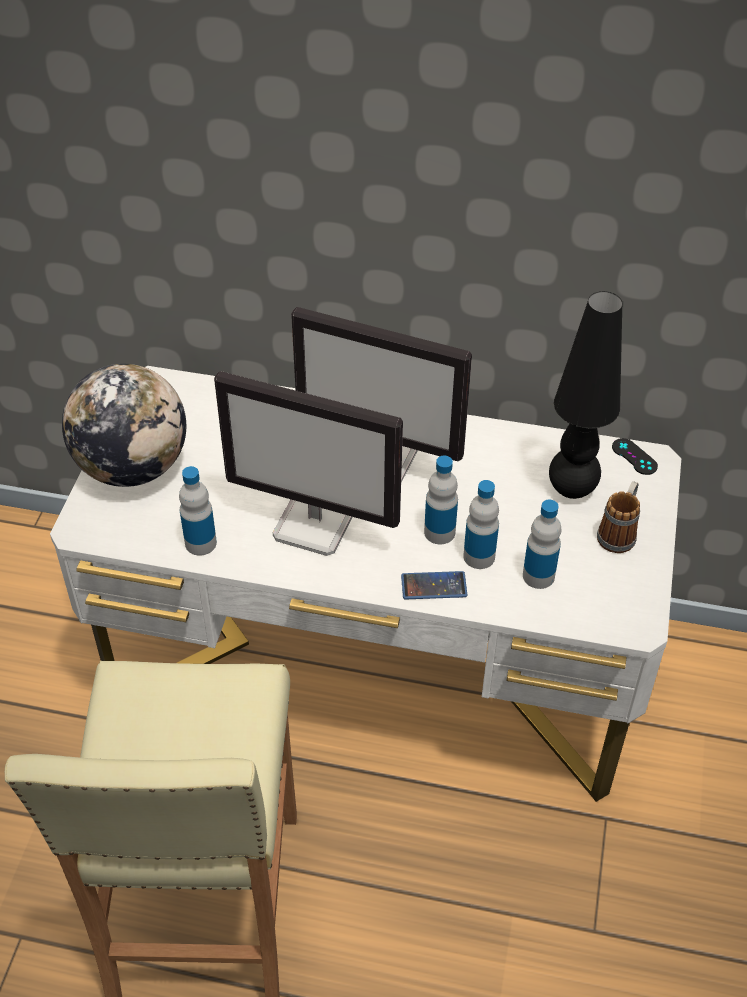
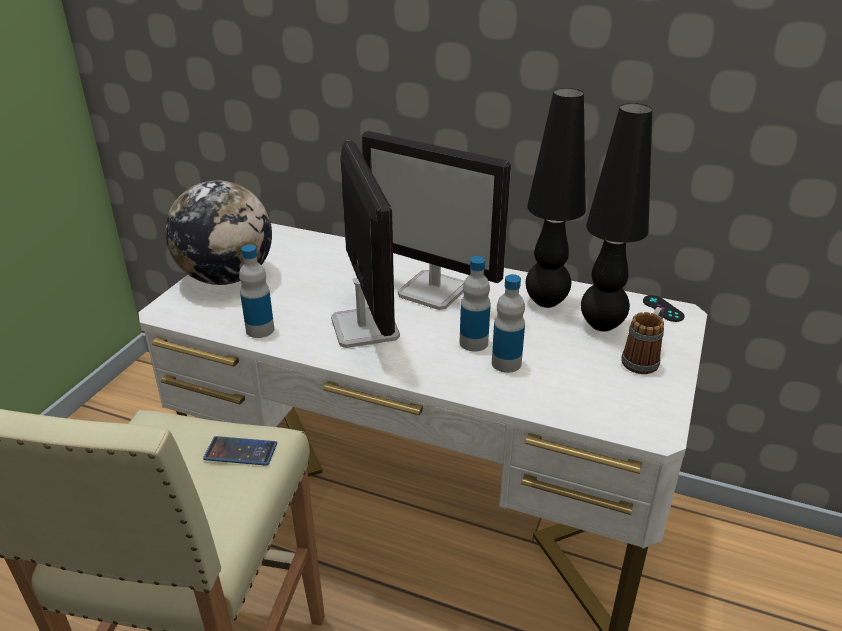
camera: 10 degrees right, 15 degrees down
monitor [214,371,403,556] -> monitor turned 135 degrees counterclockwise [331,140,400,348]
phone [401,571,467,600] -> phone moved to [203,436,277,466]
bottle [523,499,561,589] -> none
none -> black table lamp [526,88,586,308]

